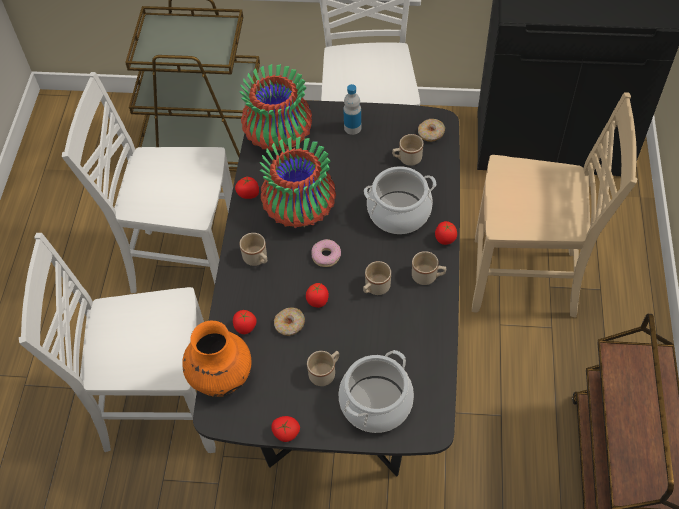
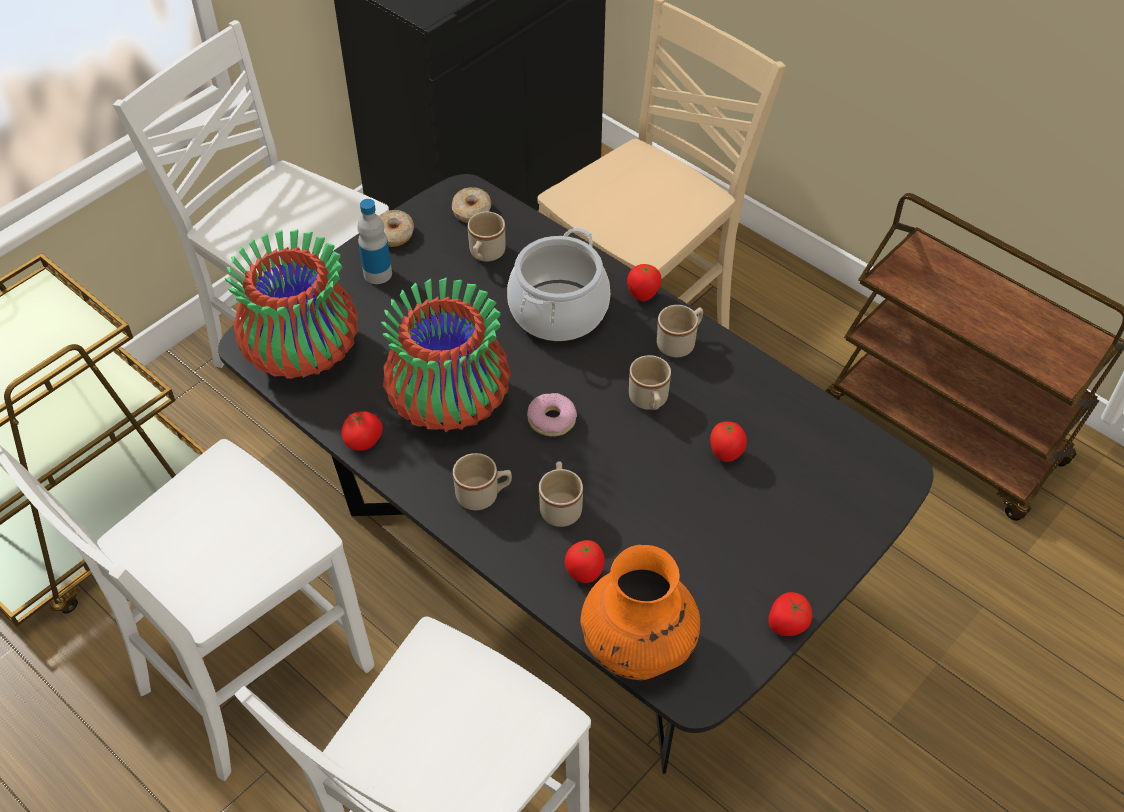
camera: 55 degrees left, 5 degrees down
donut [274,307,305,336] -> donut moved to [379,210,414,247]
tomato [306,283,329,308] -> tomato moved to [710,422,747,462]
beige mug [307,351,339,386] -> beige mug moved to [539,462,583,527]
cooking pot [339,350,414,433] -> none

